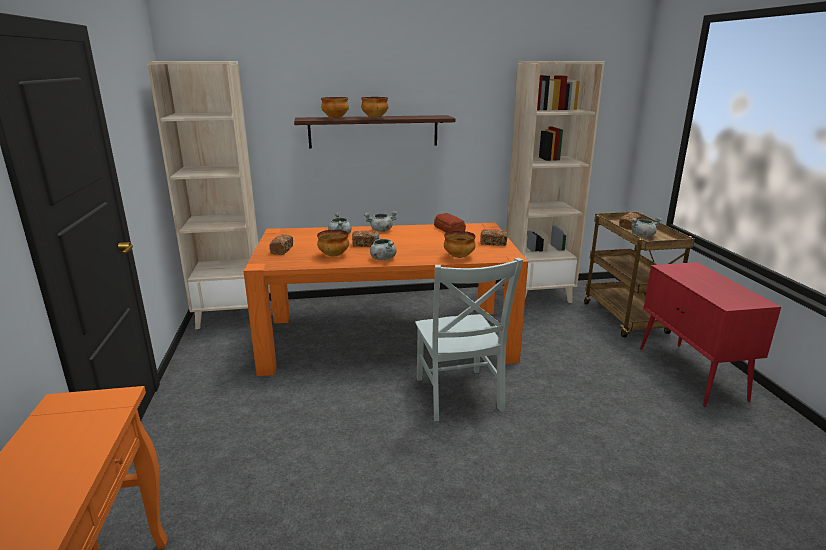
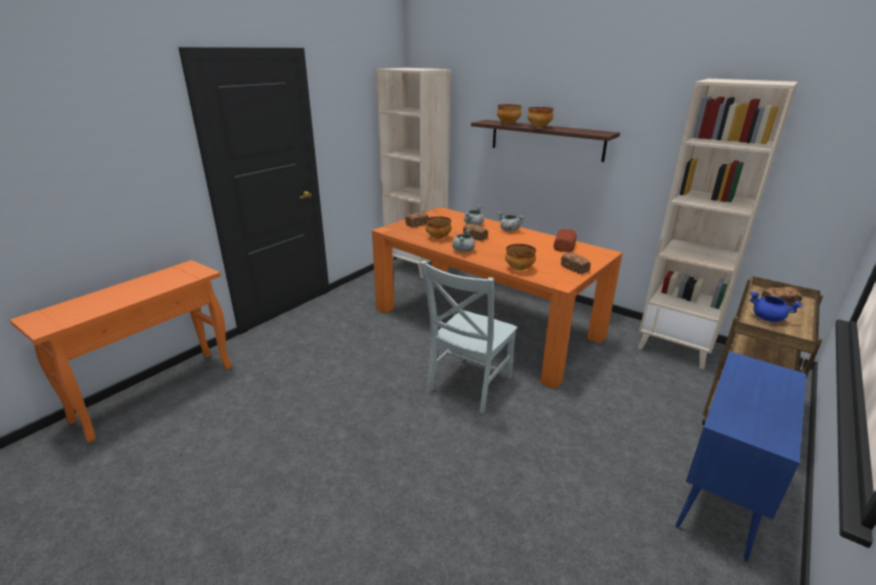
camera: 45 degrees right, 5 degrees up
grey cooking pot [631,217,662,238] -> blue cooking pot [750,292,802,322]
red cabinet [640,262,781,406] -> blue cabinet [675,351,806,562]

